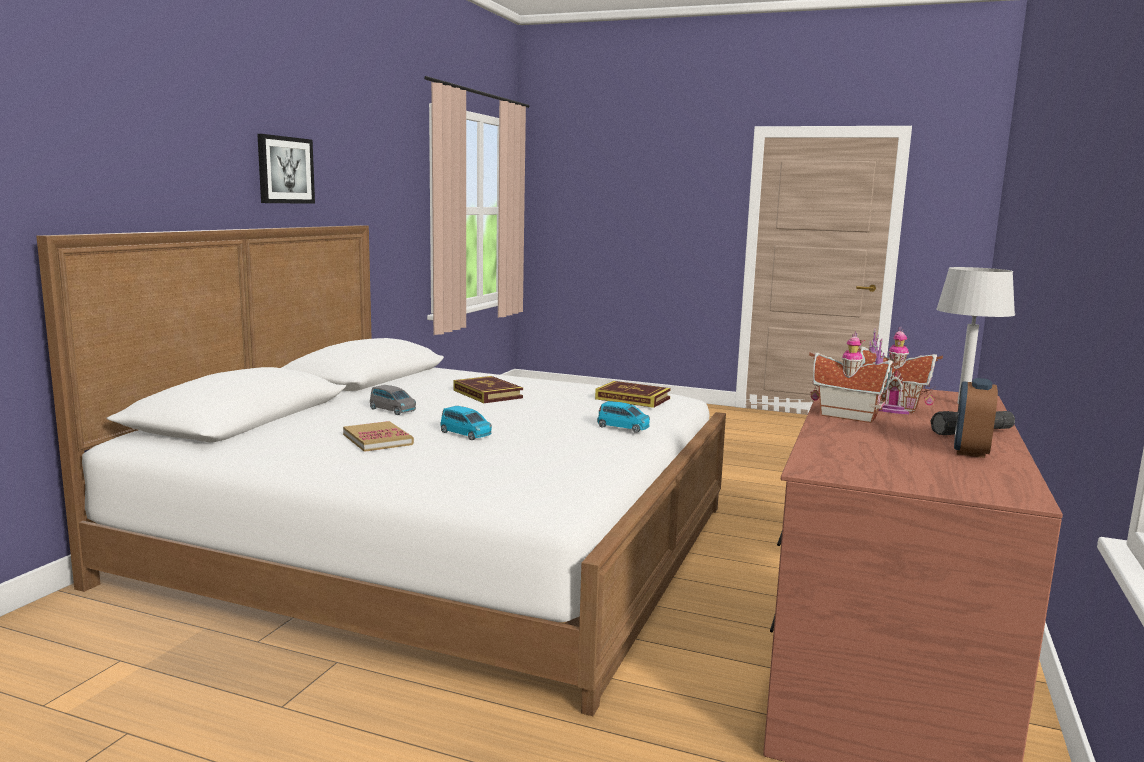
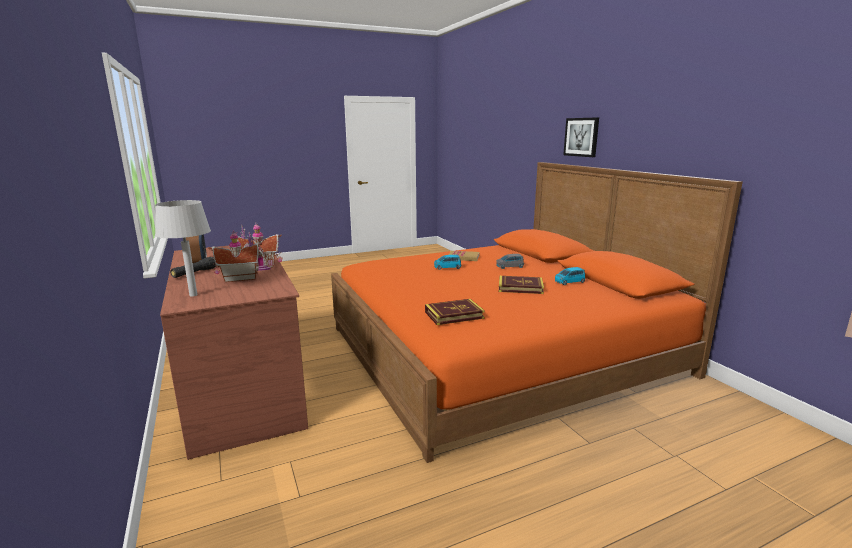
camera: 135 degrees right, 5 degrees up
white bed [36,225,726,716] -> orange bed [331,162,743,463]
picture [257,134,315,204] -> picture moved to [563,117,599,157]
blue toy car [597,401,650,433] -> blue toy car moved to [555,267,585,285]

